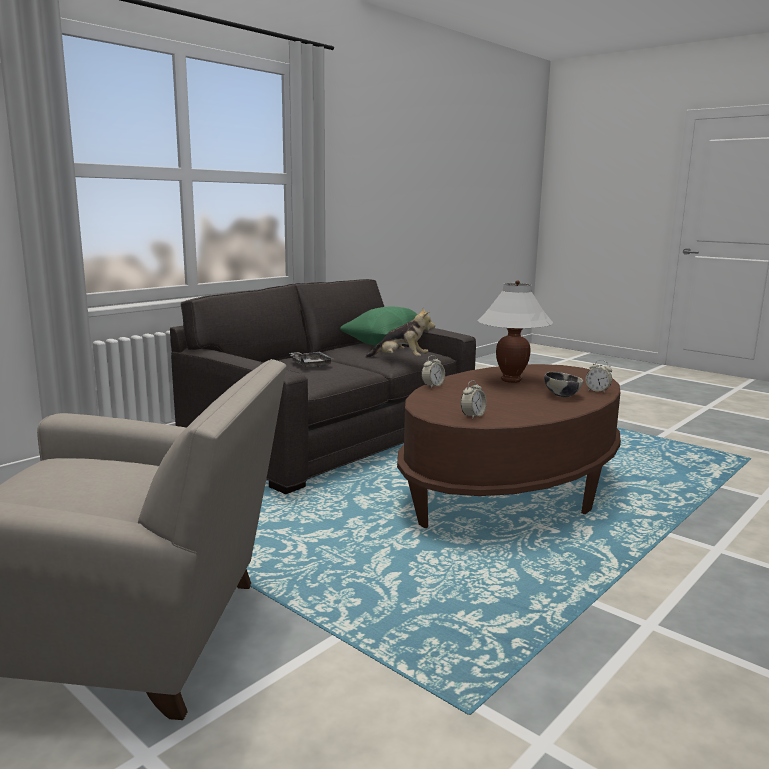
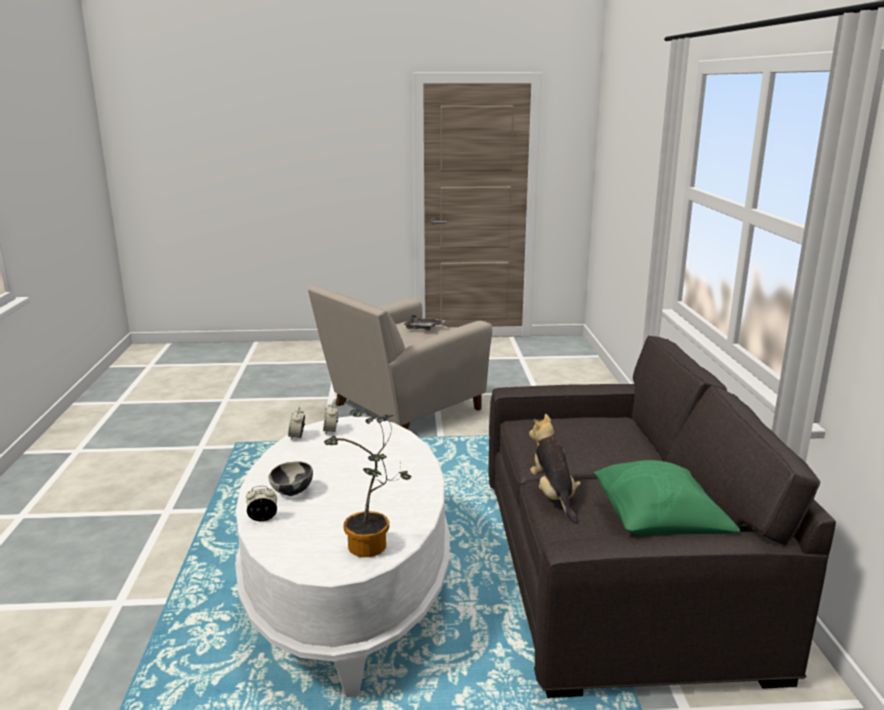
camera: 135 degrees right, 5 degrees up
grey tray [290,351,333,368] -> grey tray moved to [403,315,445,331]
plush toy [366,308,435,358] -> plush toy turned 105 degrees clockwise [529,414,581,523]
brown coffee table [397,364,621,528] -> white coffee table [235,416,450,698]
alarm clock [421,355,445,388] -> alarm clock moved to [288,407,305,441]
white table lamp [477,280,553,383] -> none
none -> potted plant [324,410,412,557]

